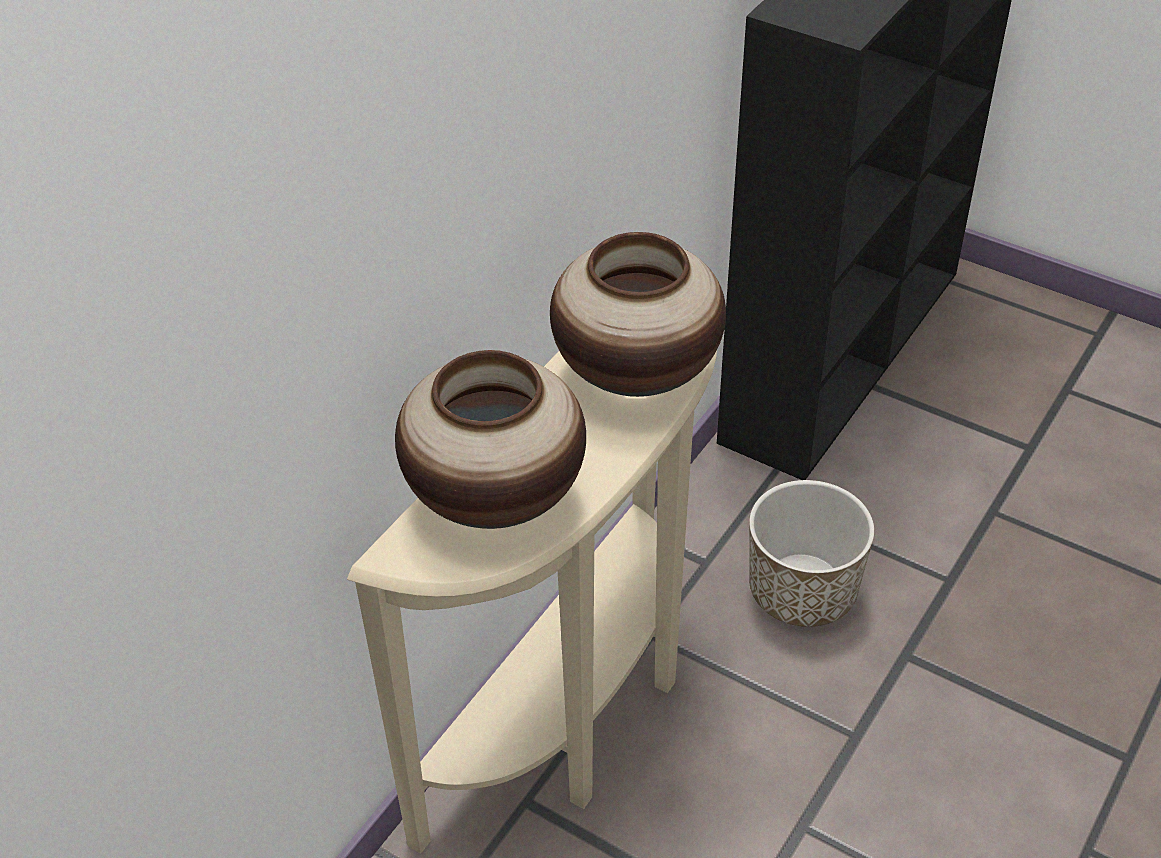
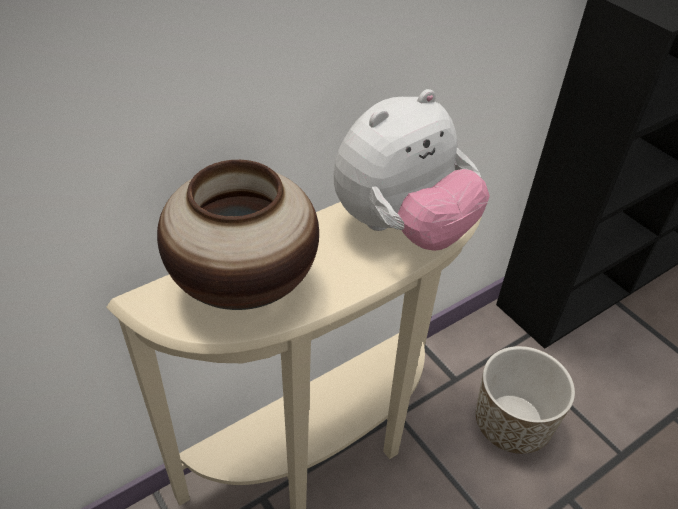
camera: 20 degrees right, 0 degrees up
vase [550,232,726,397] -> plush toy [333,89,490,251]

